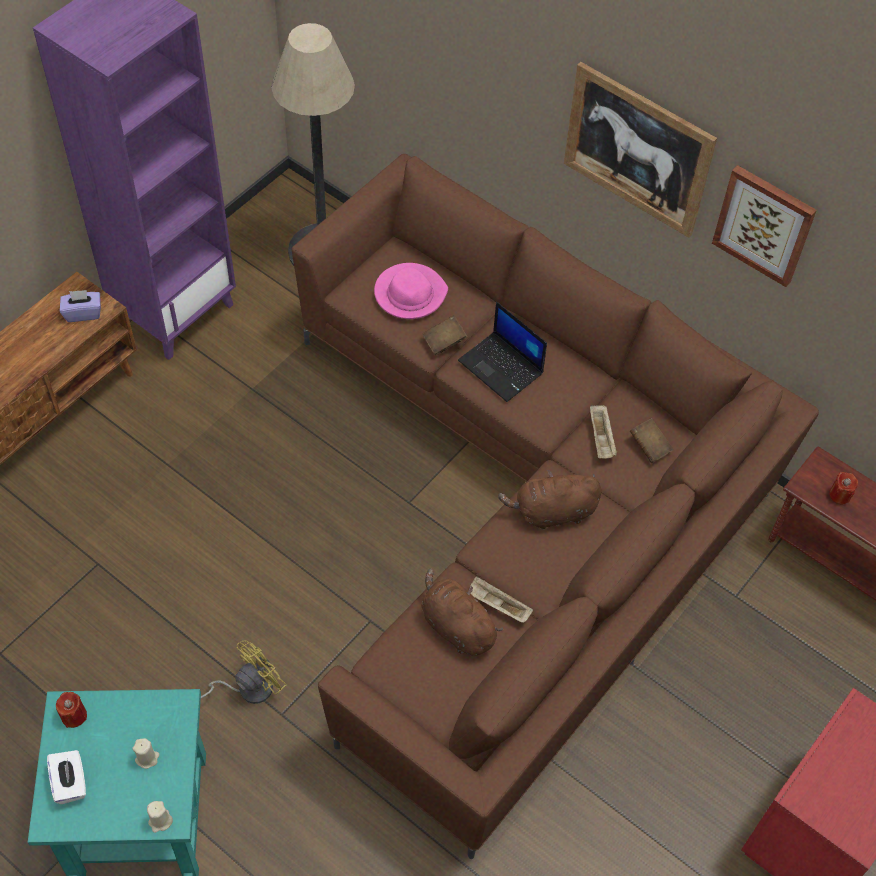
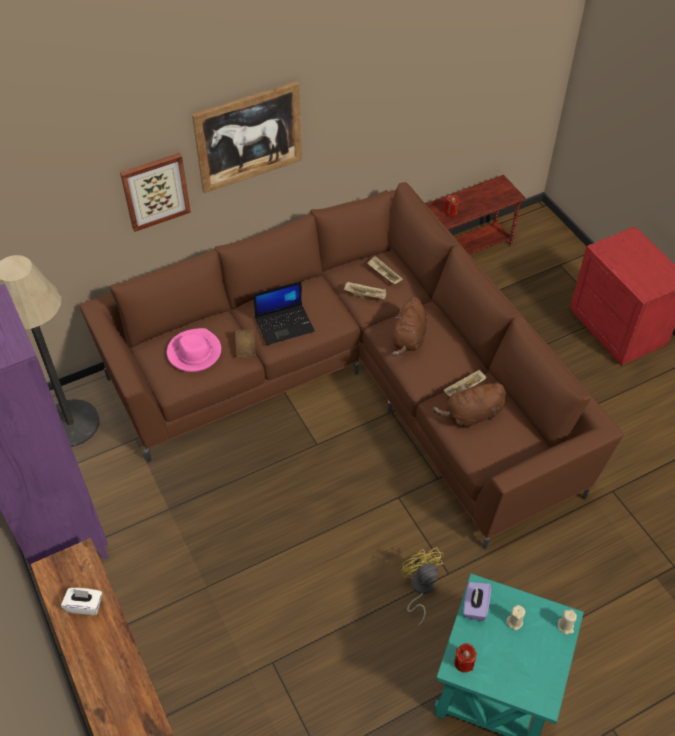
camera: 65 degrees left, 5 degrees down
white tissue box [47,750,86,804] -> white tissue box moved to [61,588,102,615]
purple tissue box [60,290,101,322] -> purple tissue box moved to [463,582,491,621]
brown book [630,418,673,463] -> beige tray [367,256,403,284]
picture [712,165,817,287] -> picture moved to [120,153,191,232]

